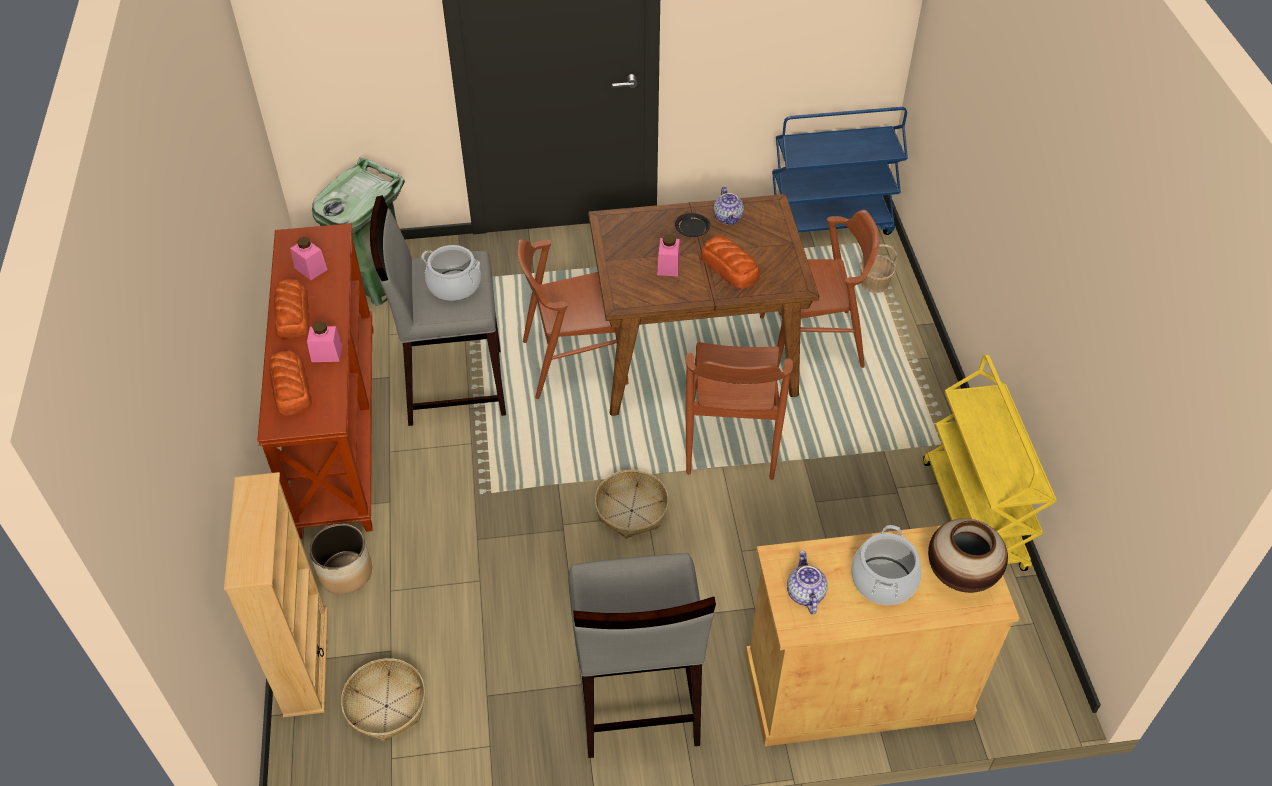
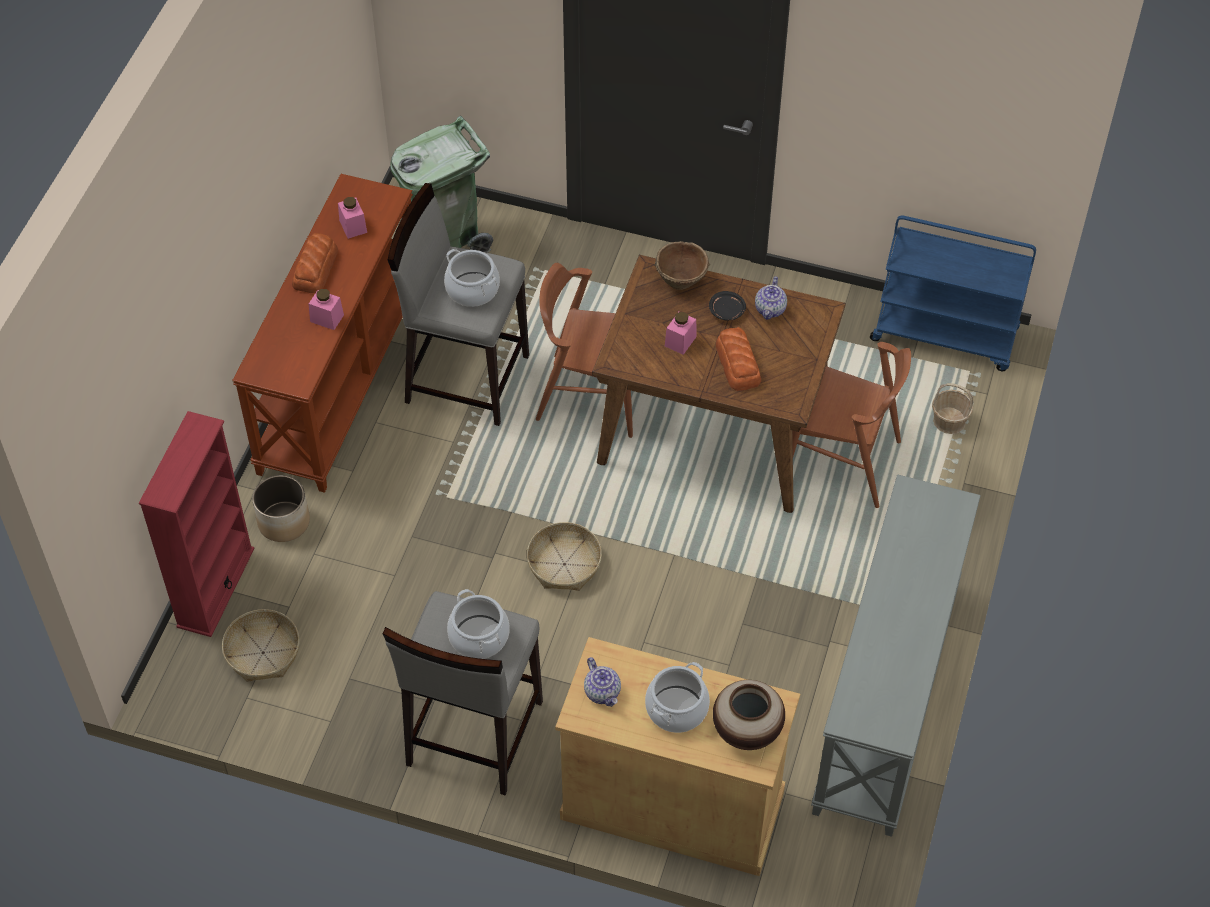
camera: 25 degrees right, 5 degrees up
beige bookcase [224,472,328,717] -> red bookcase [139,411,255,637]
bread [269,350,312,416] -> none
brown chair [686,342,793,480] -> none
teapot [787,550,828,614] -> teapot turned 135 degrees clockwise [584,657,621,707]
yellow cart [923,355,1057,571] -> grey console table [811,474,981,837]
none -> cooking pot [447,589,510,659]
none -> brown bowl [654,241,710,290]

